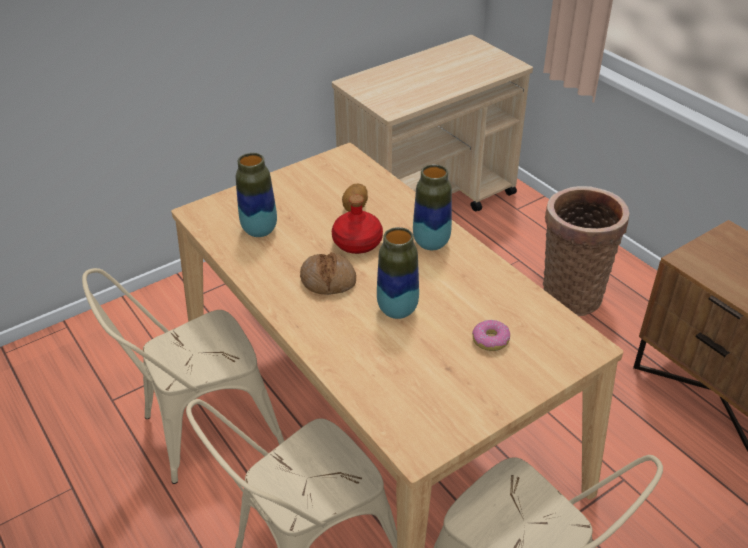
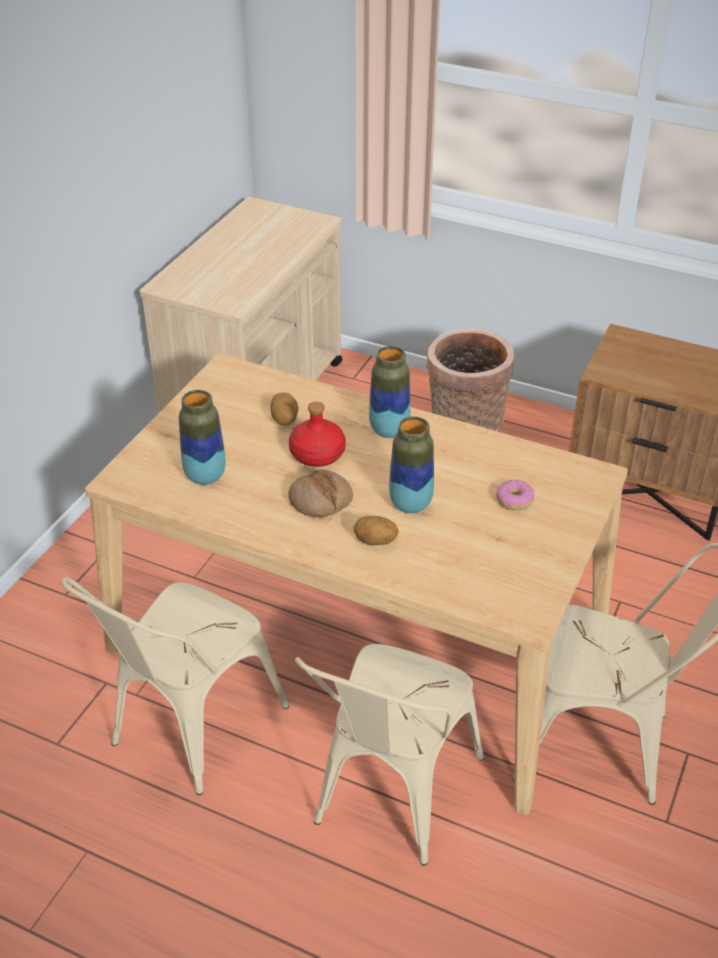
camera: 30 degrees left, 0 degrees up
none -> potato [354,516,399,546]

